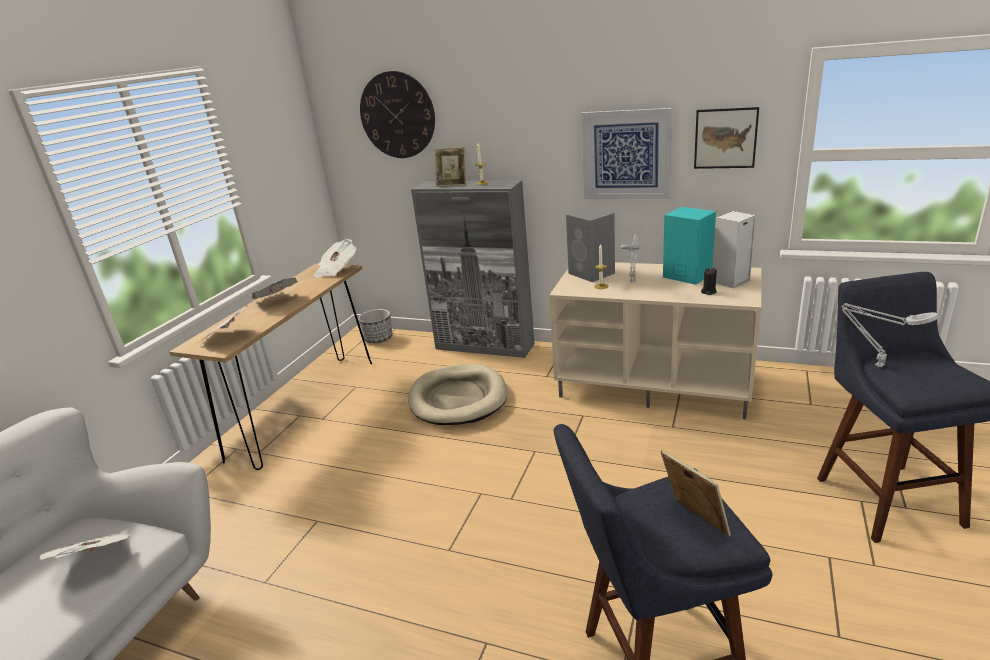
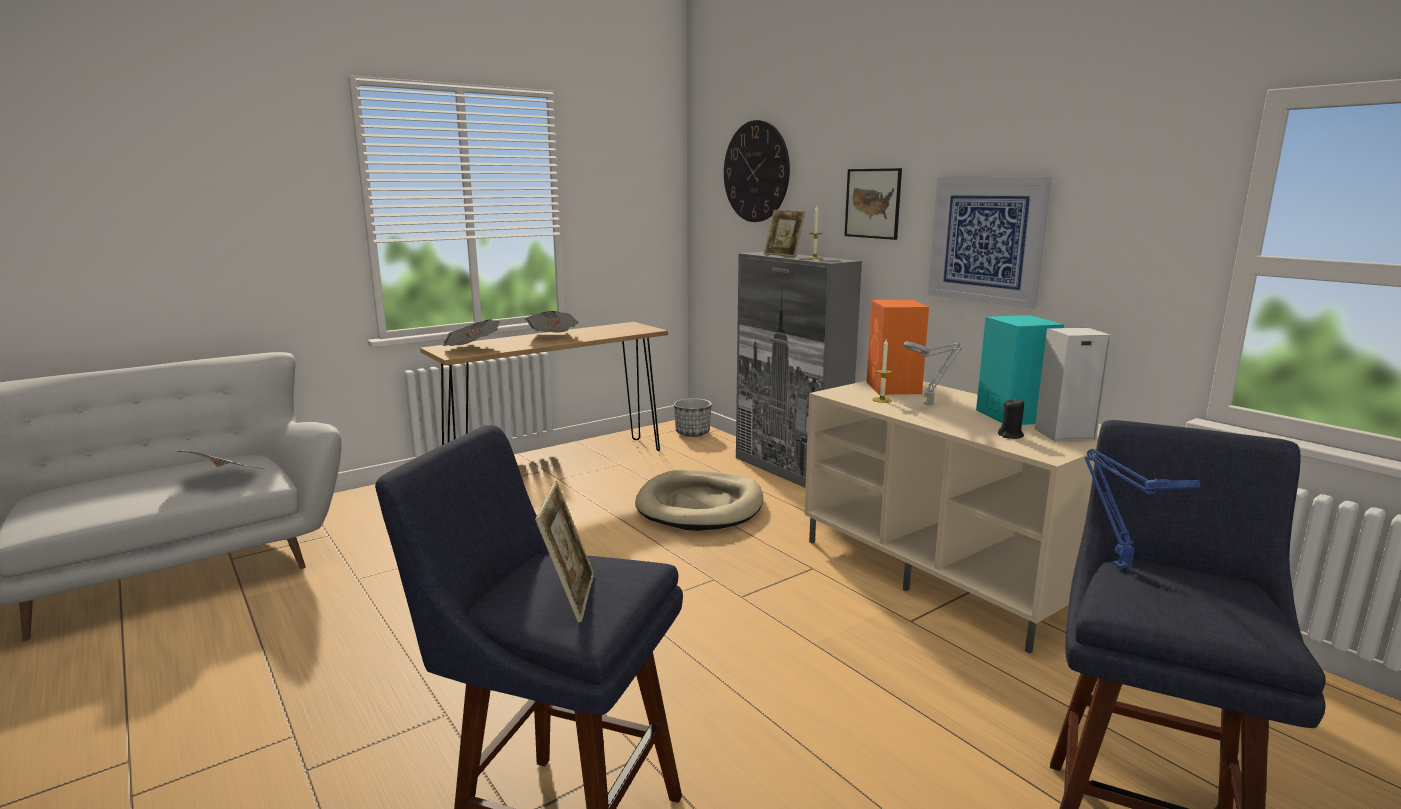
camera: 30 degrees right, 10 degrees down
newspaper [314,239,356,278] -> none
grey speaker [566,207,615,282] -> orange speaker [866,300,929,395]
picture [694,107,759,169] -> picture moved to [844,168,902,240]
grey table lamp [841,303,938,367] -> blue table lamp [1085,449,1200,569]

